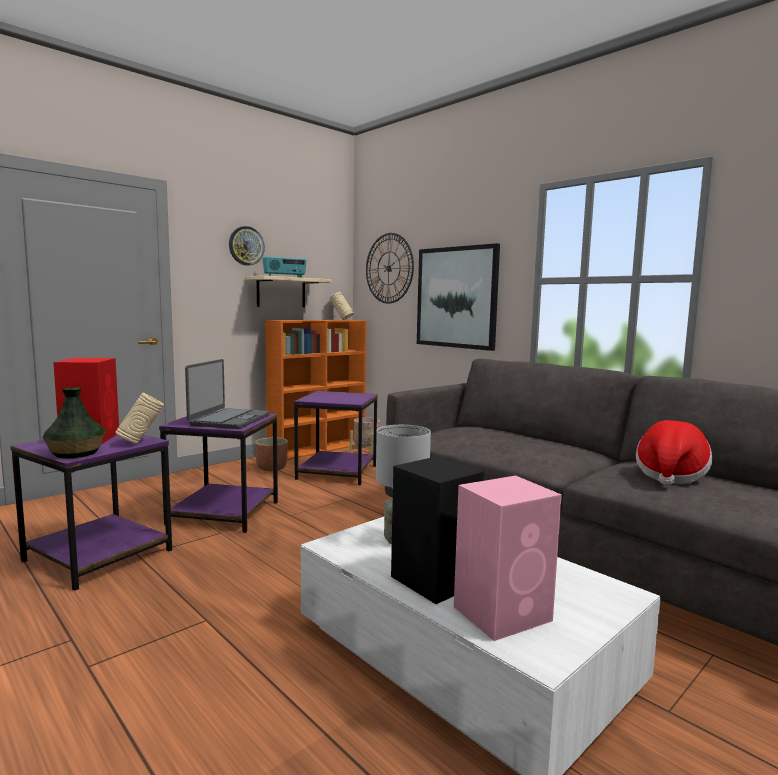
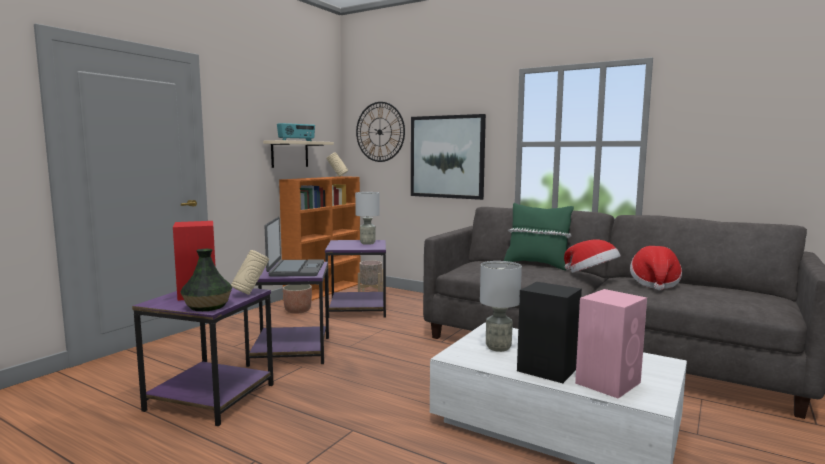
camera: 15 degrees left, 0 degrees up
wall clock [229,226,265,266] -> none
none -> grey table lamp [355,192,380,245]
none -> green pillow [504,203,574,270]
none -> hat [564,240,621,273]

